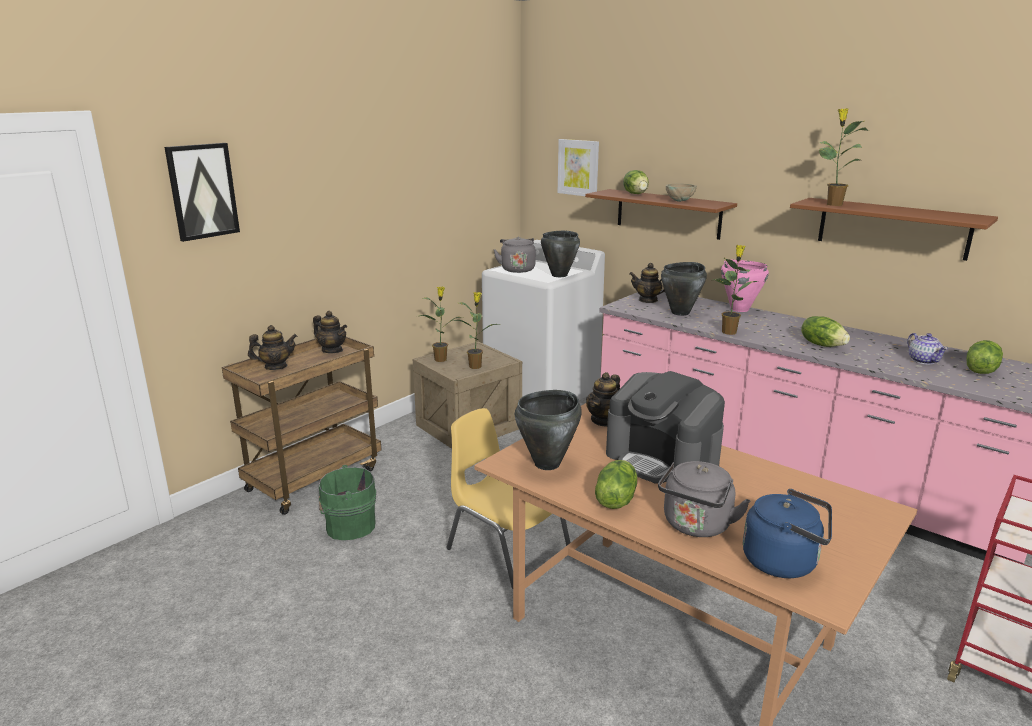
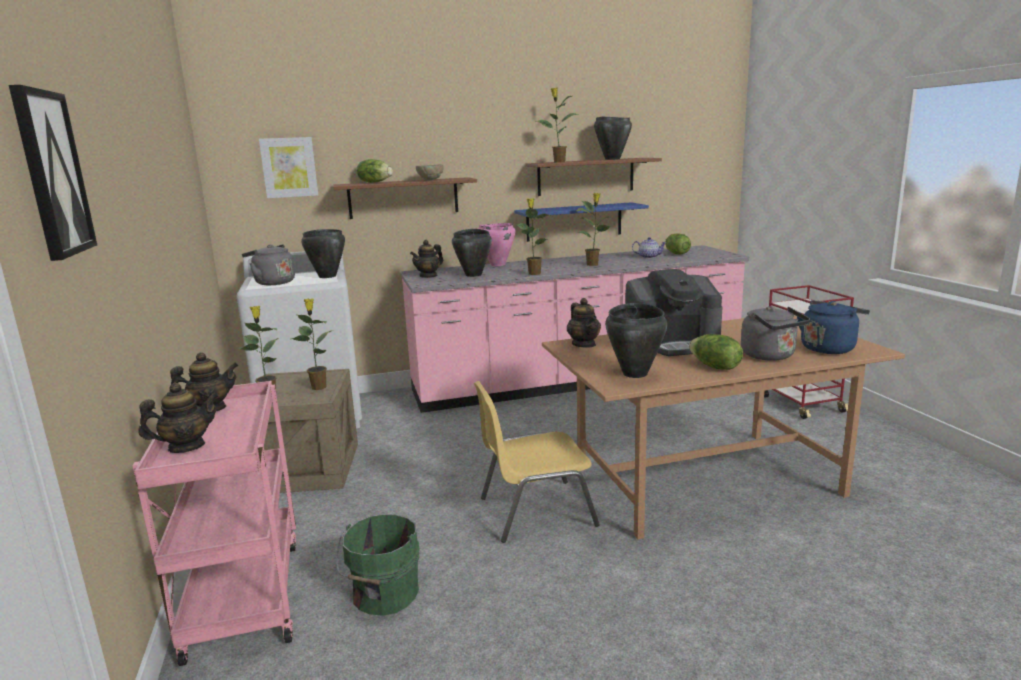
camera: 55 degrees left, 5 degrees down
brown cart [222,337,382,515] -> pink cart [132,381,296,666]
teapot [248,325,297,370] -> teapot turned 45 degrees clockwise [138,382,219,453]
lettuce [801,316,850,347] -> potted plant [577,193,610,266]
none -> blue shelf [514,202,649,242]
none -> black cooking pot [594,116,632,160]

